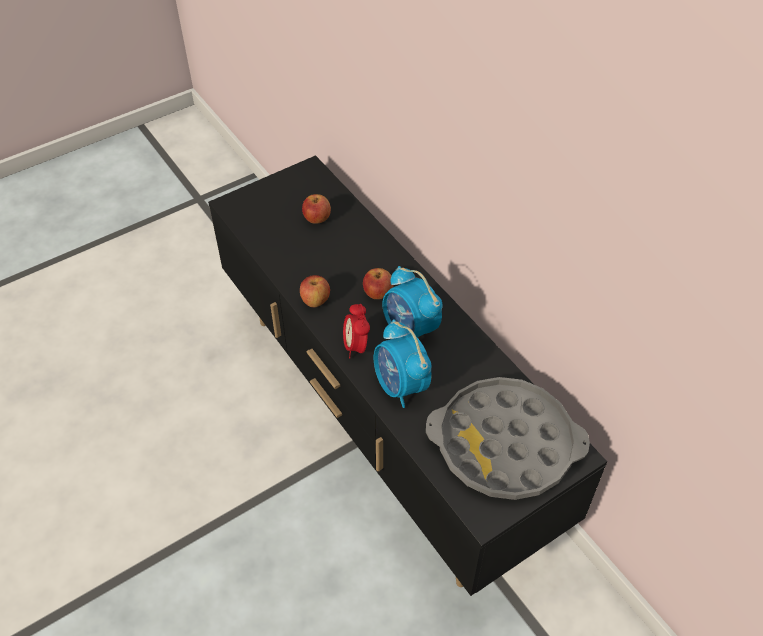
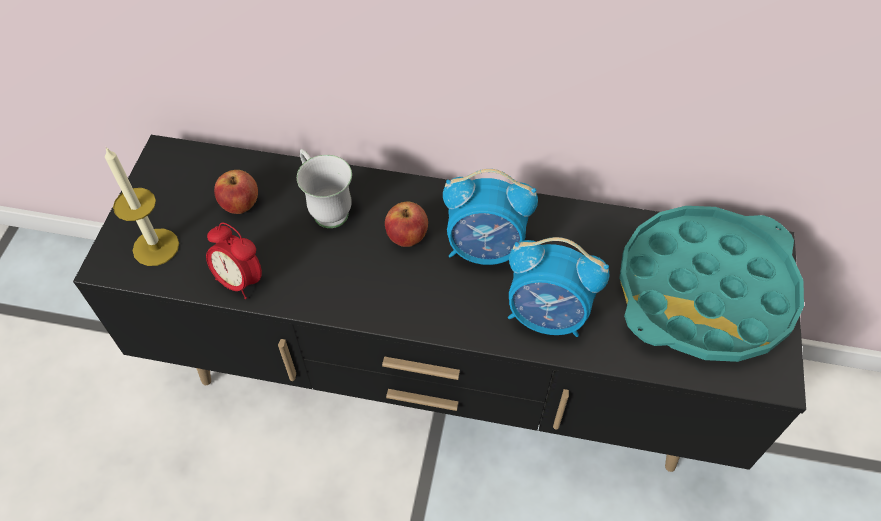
camera: 45 degrees left, 5 degrees up
apple [300,275,330,307] -> none
alarm clock [343,304,370,359] -> alarm clock moved to [206,223,262,299]
grey tray [426,377,590,500] -> turquoise tray [619,206,804,362]
none -> candle [105,147,179,266]
none -> white mug [297,149,352,228]

